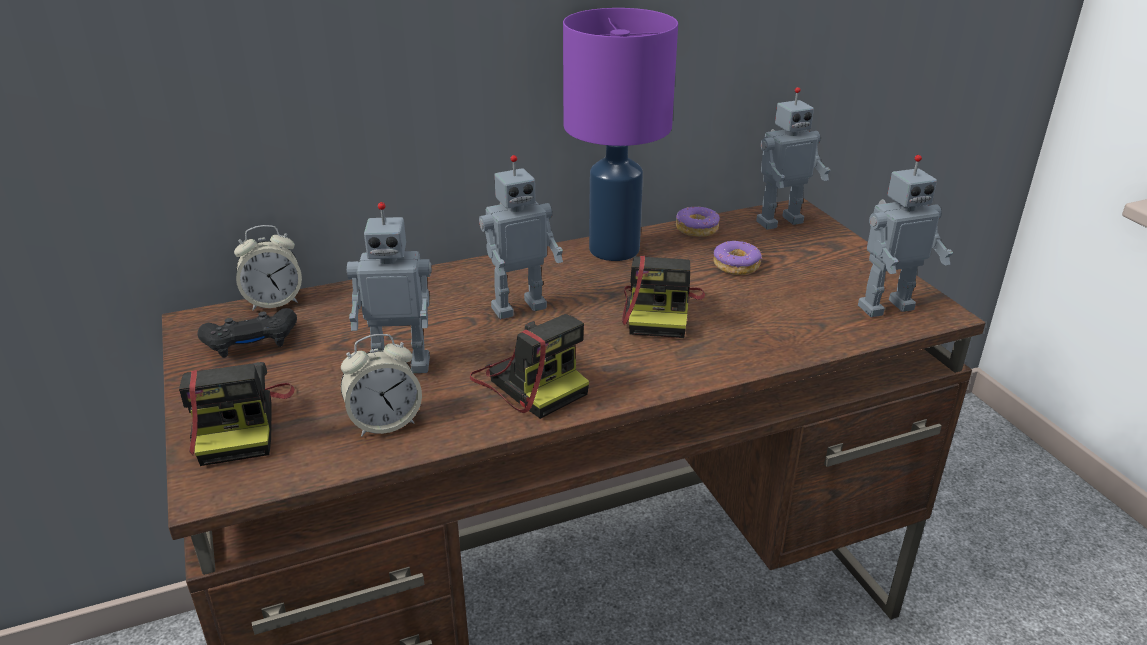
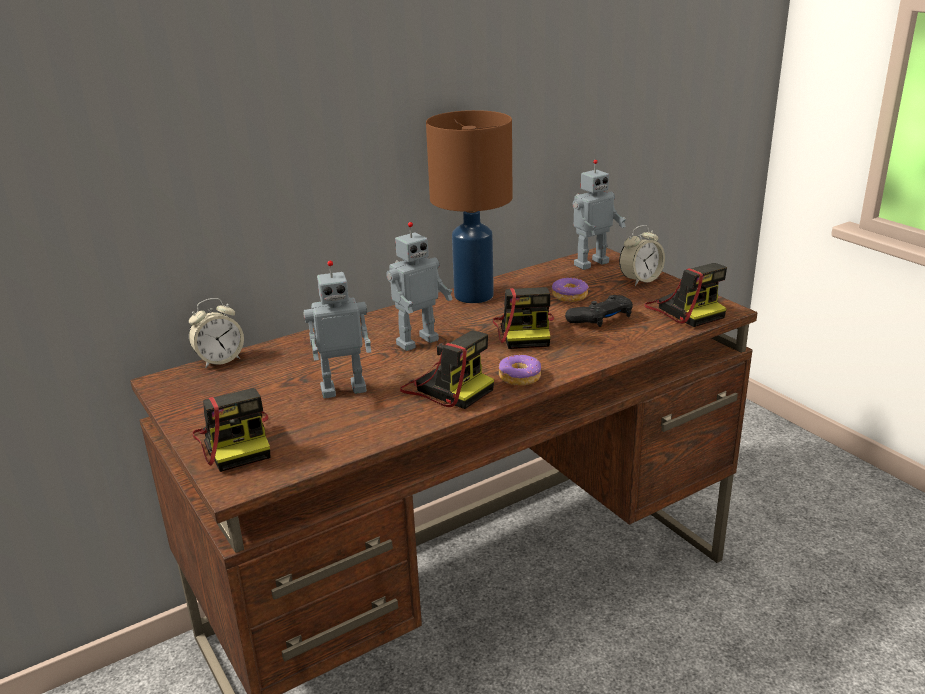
camera: 10 degrees left, 5 degrees down
black game controller [197,308,297,358] -> black game controller moved to [565,295,633,327]
alarm clock [341,334,422,436] -> alarm clock moved to [619,225,665,286]
purple table lamp [563,8,678,261] -> brown table lamp [426,110,512,303]
donut [676,207,720,237] -> donut moved to [499,354,541,385]
toy robot [858,155,953,317] -> camera [644,263,727,327]

